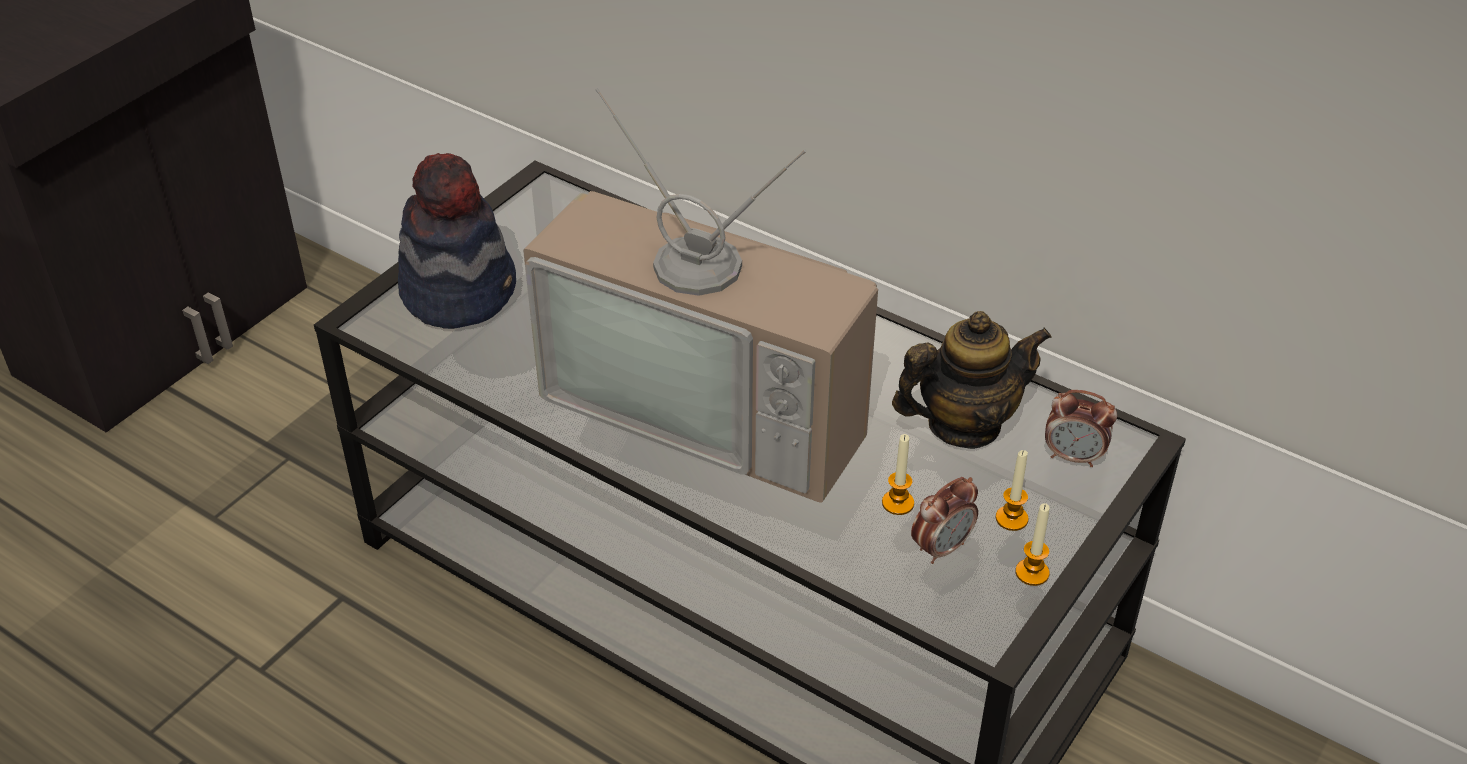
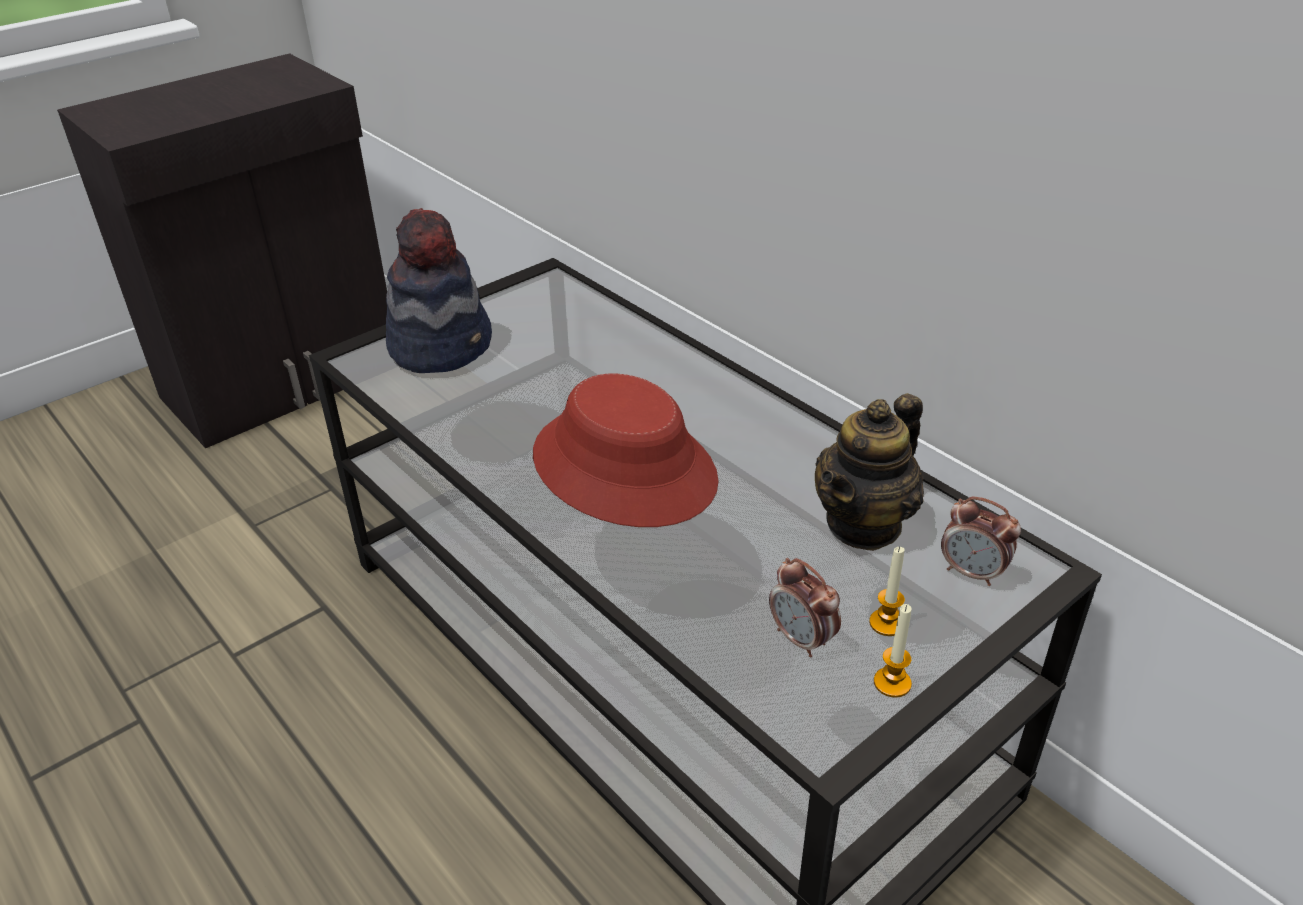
camera: 15 degrees right, 5 degrees down
television [523,88,878,503] -> red hat [533,374,719,527]
candle [882,434,914,515] -> none
teapot [892,311,1052,449] -> teapot turned 135 degrees clockwise [815,393,924,551]
alarm clock [911,477,978,564] -> alarm clock turned 75 degrees clockwise [769,558,841,658]

